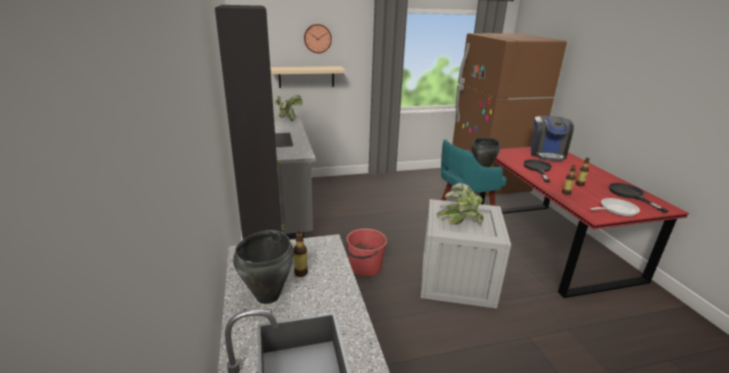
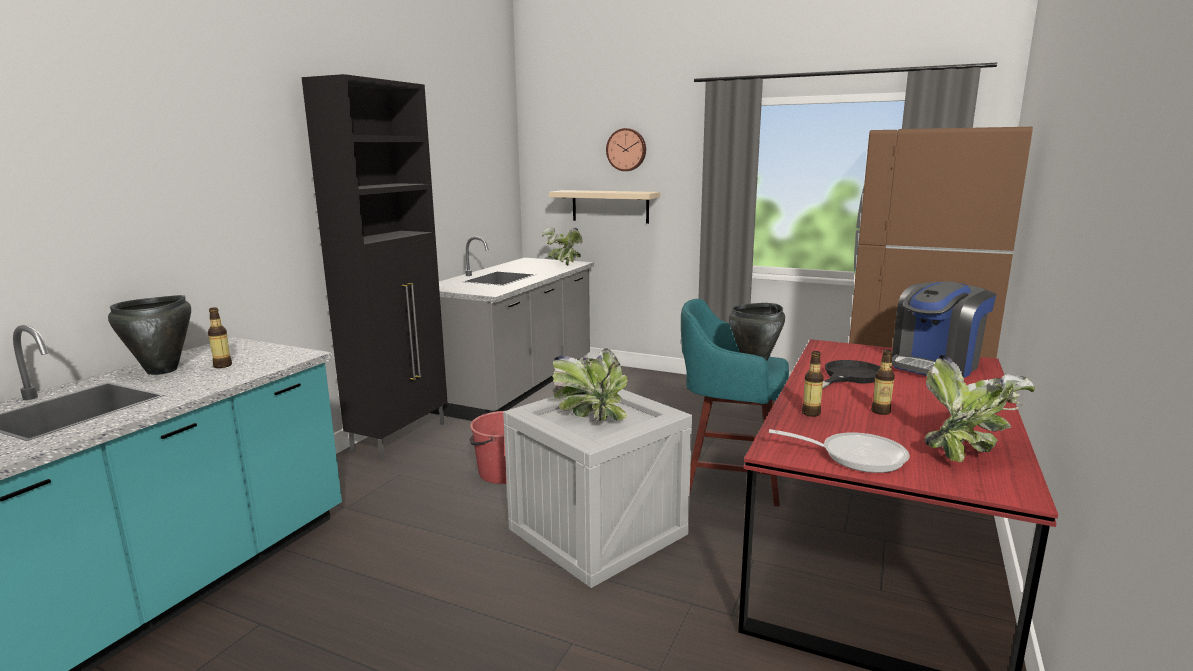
camera: 40 degrees right, 10 degrees down
black frying pan [609,183,668,213] -> potted plant [924,355,1035,462]

